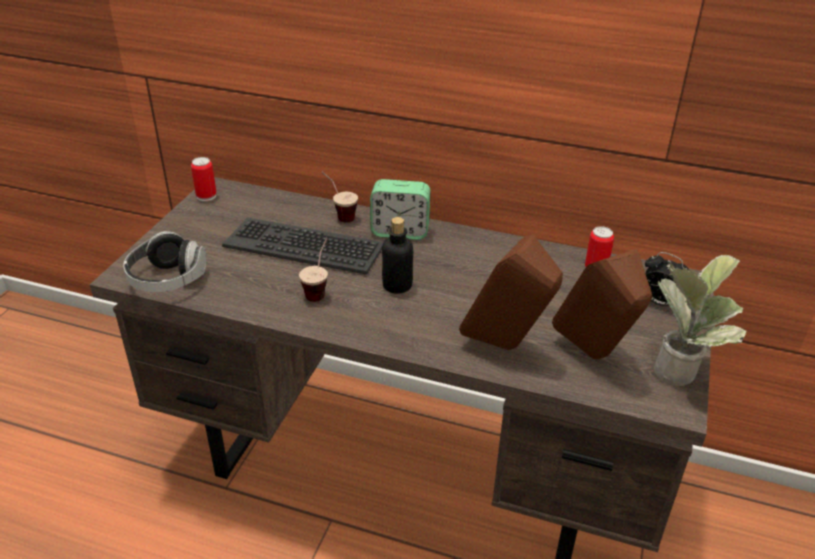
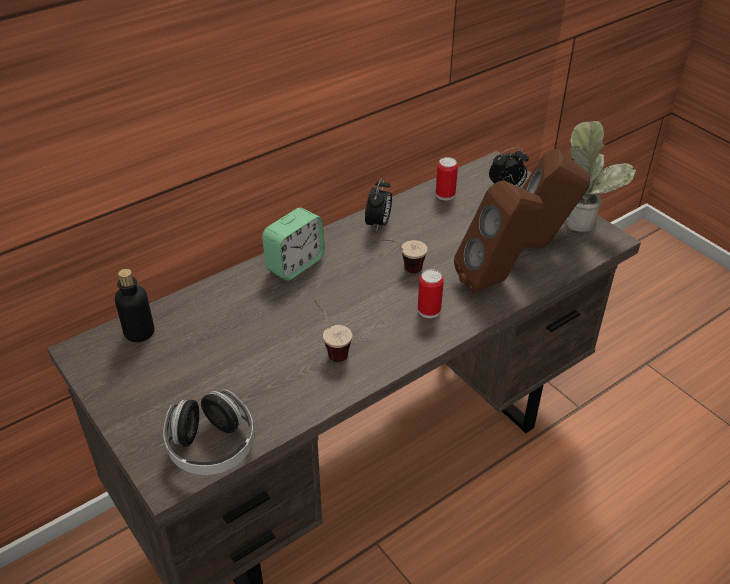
camera: 55 degrees left, 5 degrees up
can [191,157,217,201] -> can moved to [418,269,444,318]
keyboard [222,217,383,275] -> none
cup [322,172,358,223] -> cup moved to [381,239,427,273]
bottle [382,217,413,294] -> bottle moved to [115,269,154,342]
none -> alarm clock [365,178,392,230]

